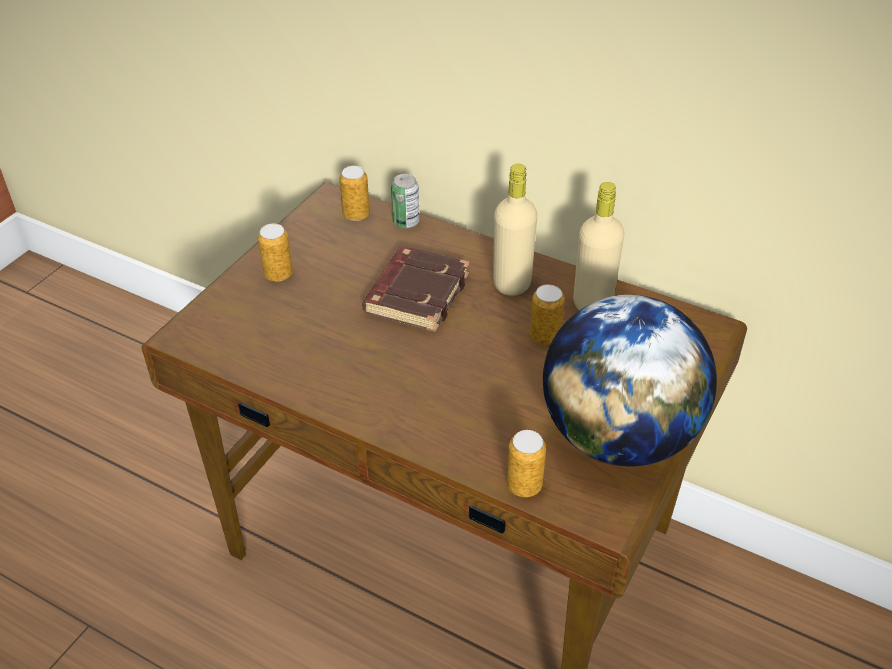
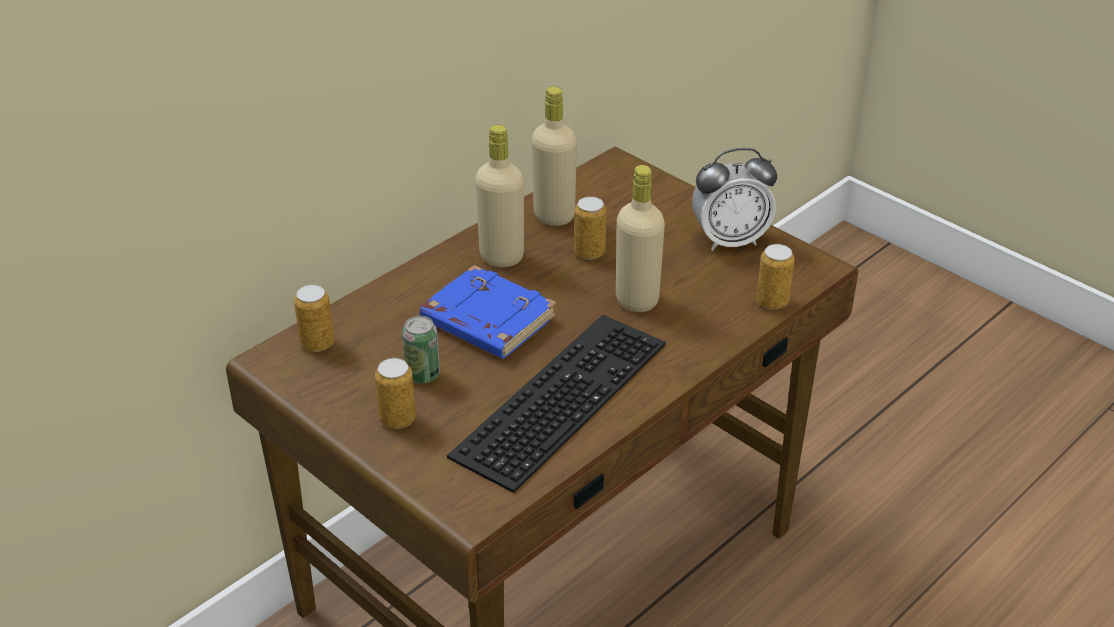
camera: 75 degrees left, 5 degrees down
brown book [362,246,470,332] -> blue book [420,265,556,359]
can [391,174,419,228] -> can moved to [402,316,440,384]
globe [543,295,717,466] -> alarm clock [692,148,777,251]
none -> keyboard [447,315,666,493]
none -> beige bottle [616,165,665,312]

